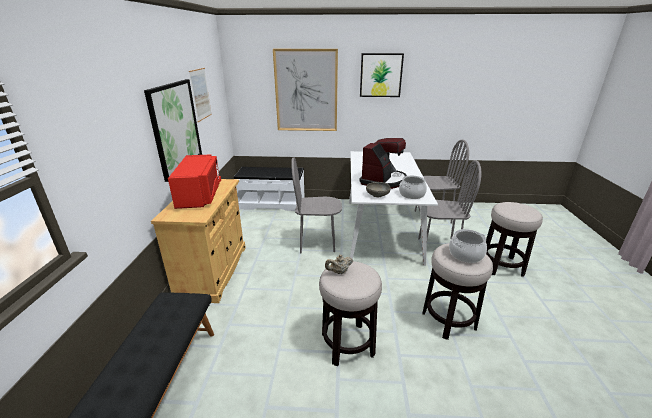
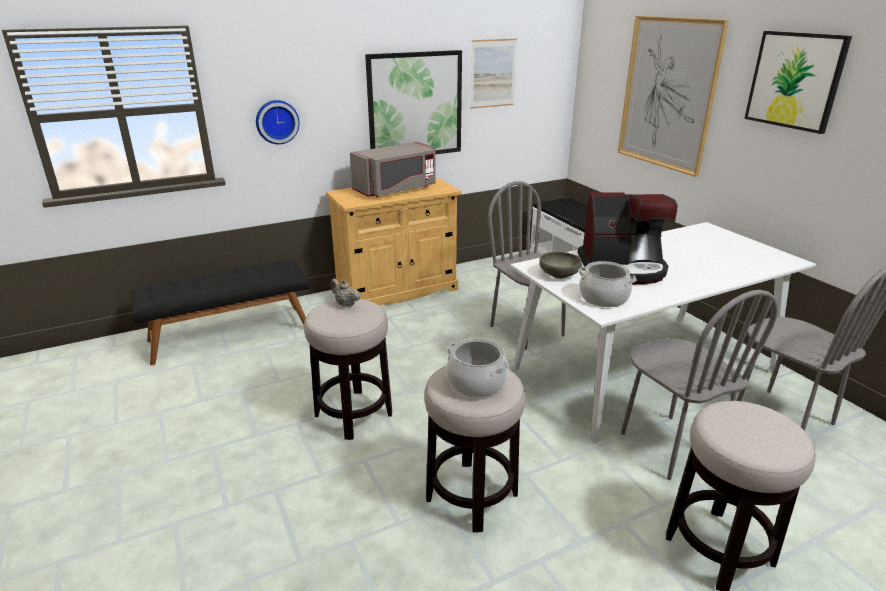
camera: 60 degrees right, 0 degrees up
red microwave [168,154,221,209] -> grey microwave [350,141,436,197]
none -> wall clock [256,100,300,144]

